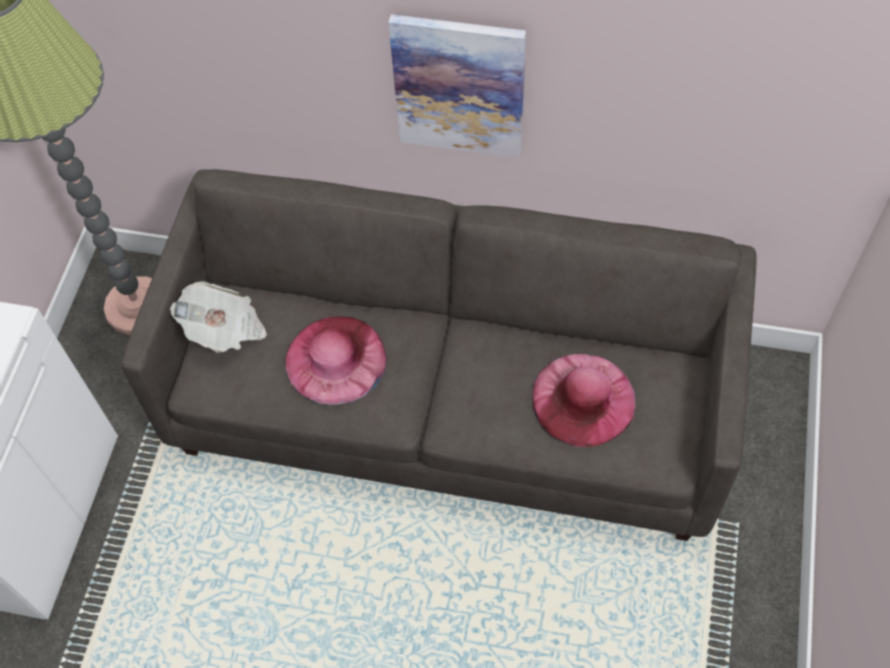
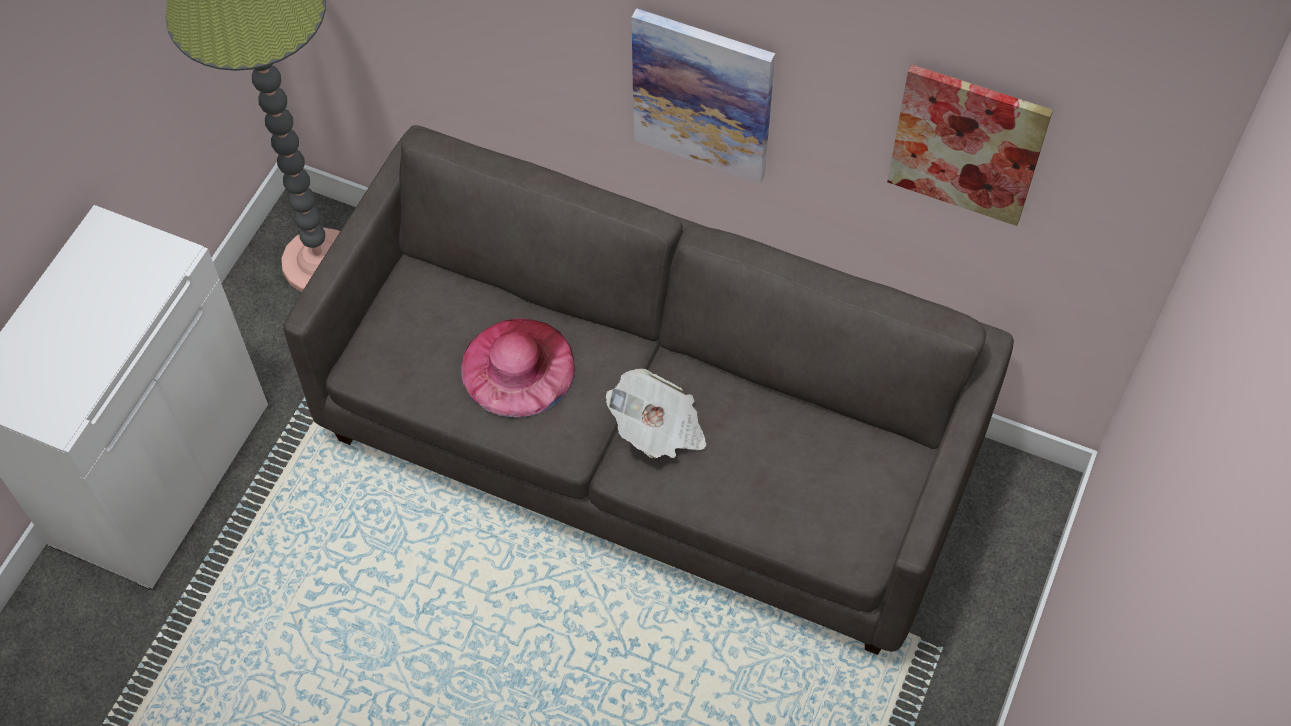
camera: 10 degrees right, 0 degrees up
newspaper [170,281,267,353] -> newspaper moved to [606,368,707,459]
pink hat [532,354,635,447] -> none
none -> picture [887,64,1053,226]

